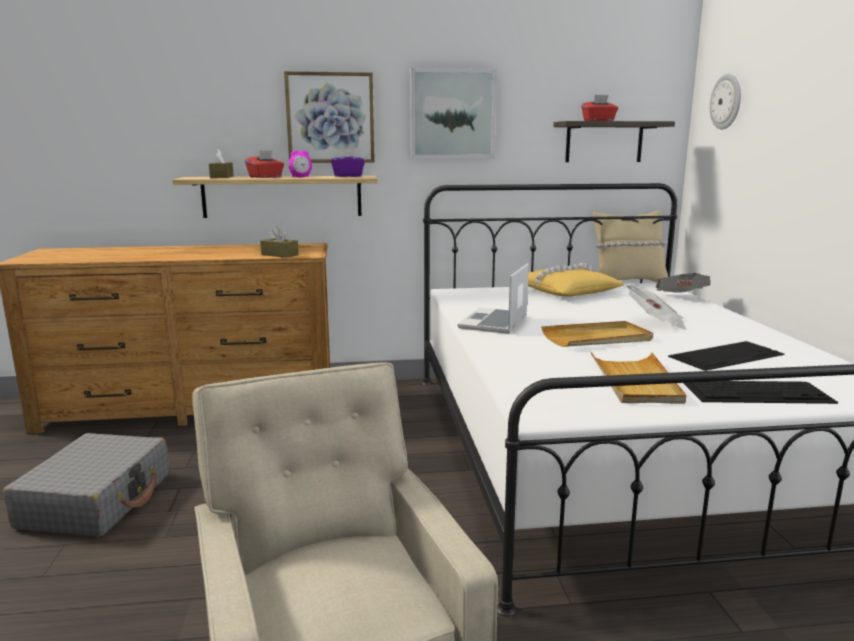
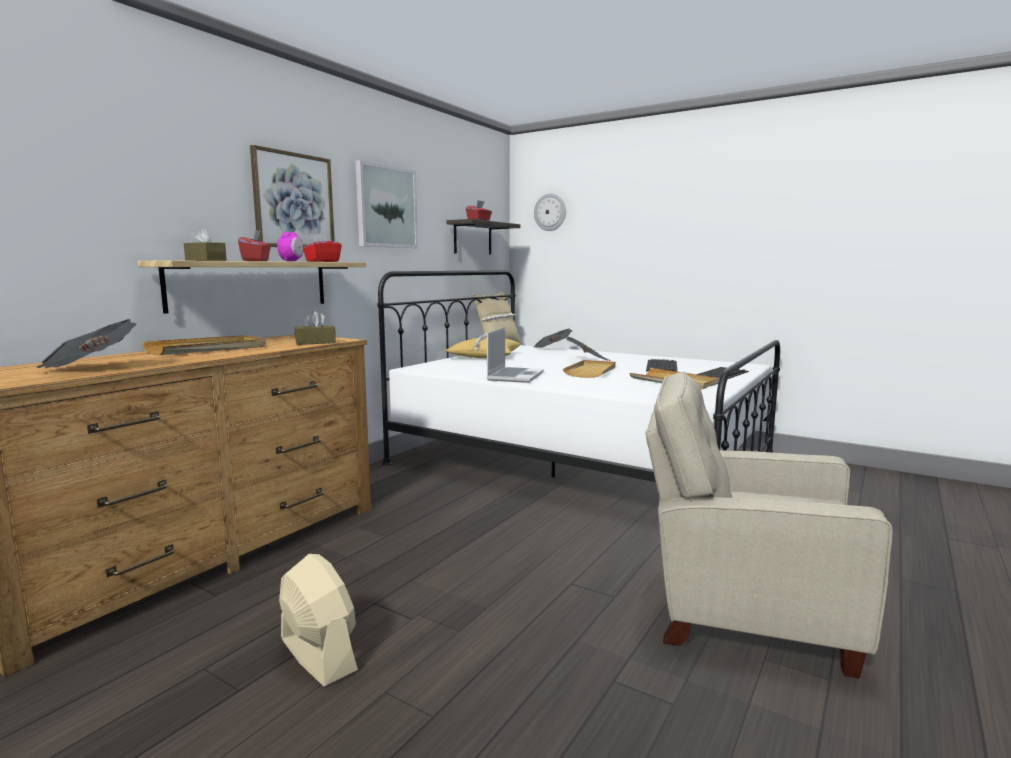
camera: 50 degrees left, 5 degrees down
grey suitcase [3,433,169,537] -> beige fan [279,554,358,686]
purple tissue box [331,150,365,177] -> red tissue box [303,235,342,262]
laptop [458,263,529,334] -> laptop turned 135 degrees counterclockwise [487,327,544,383]
none -> newspaper [36,319,136,368]
none -> beige tray [142,335,266,355]

